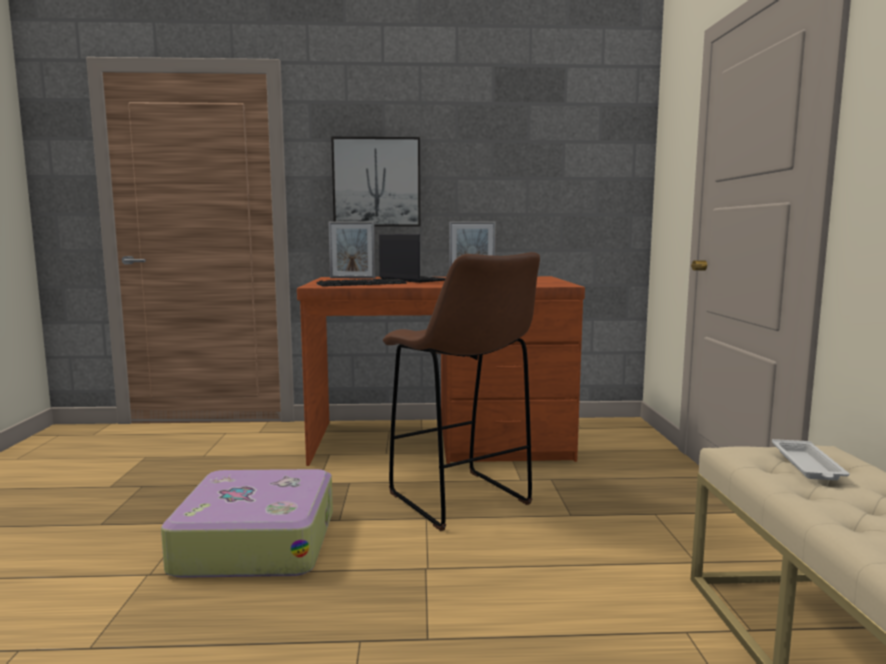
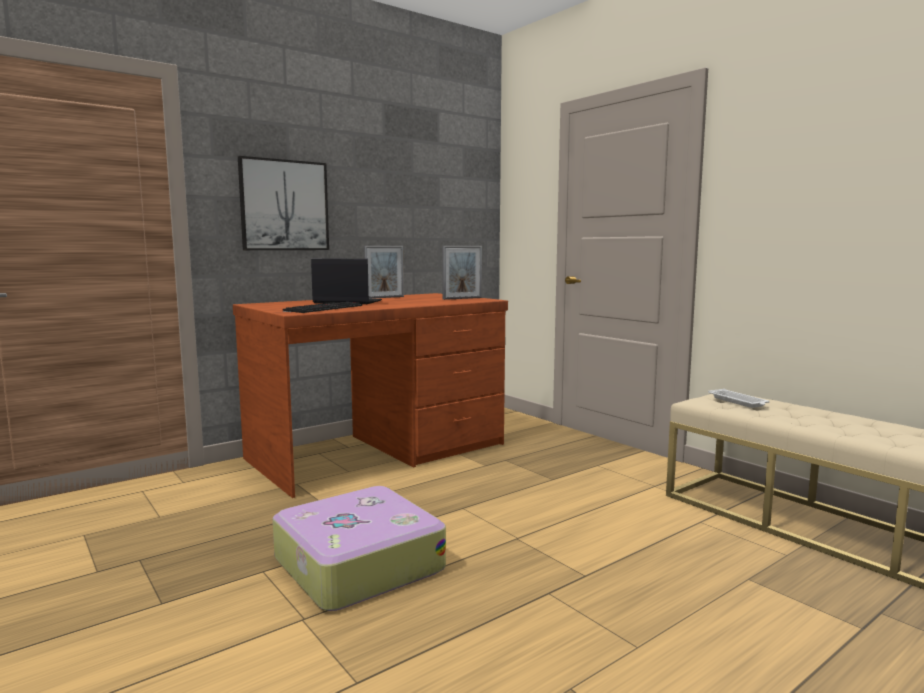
camera: 35 degrees left, 0 degrees up
picture frame [328,221,375,279] -> picture frame moved to [442,246,482,300]
brown stool [383,252,540,531] -> none

